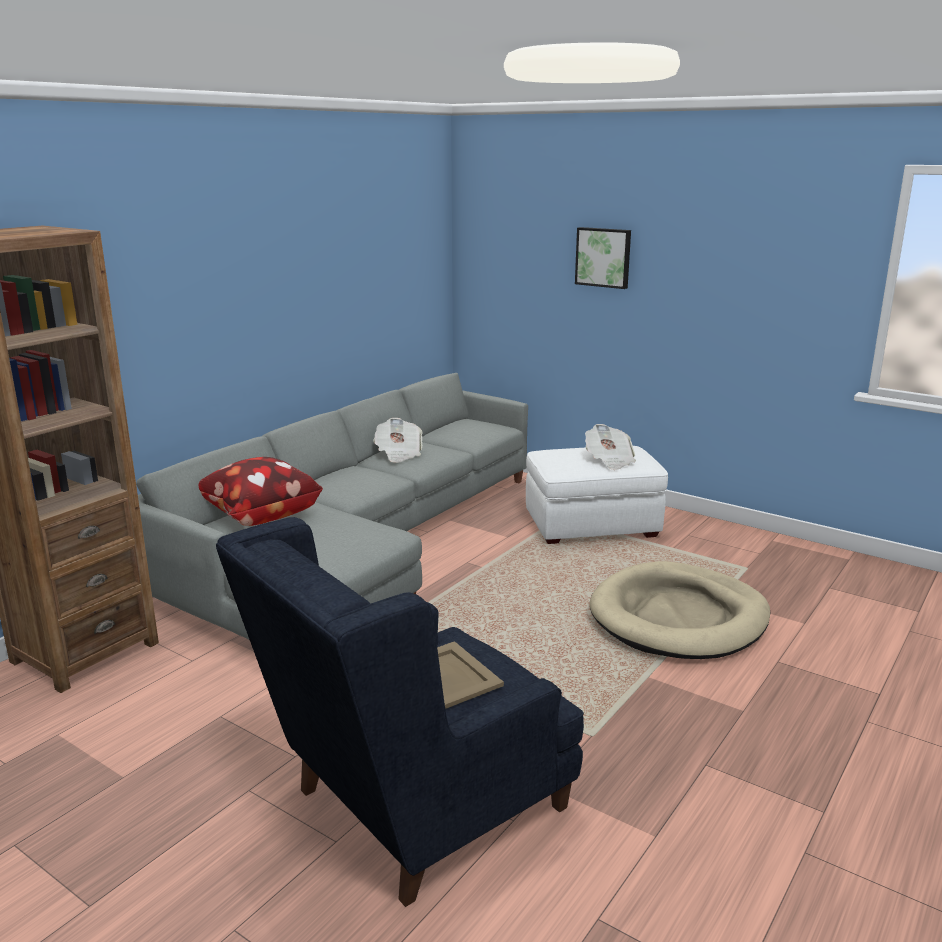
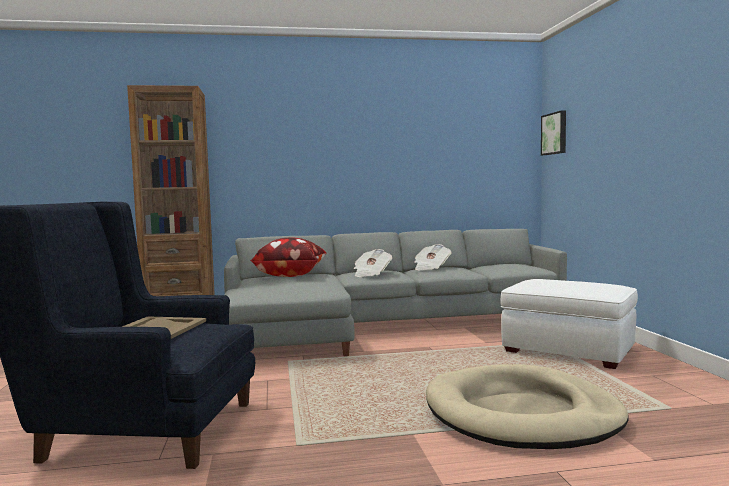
camera: 45 degrees right, 15 degrees down
picture [575,227,631,289] -> picture moved to [541,110,566,155]
newspaper [585,424,636,470] -> newspaper moved to [354,249,392,277]

